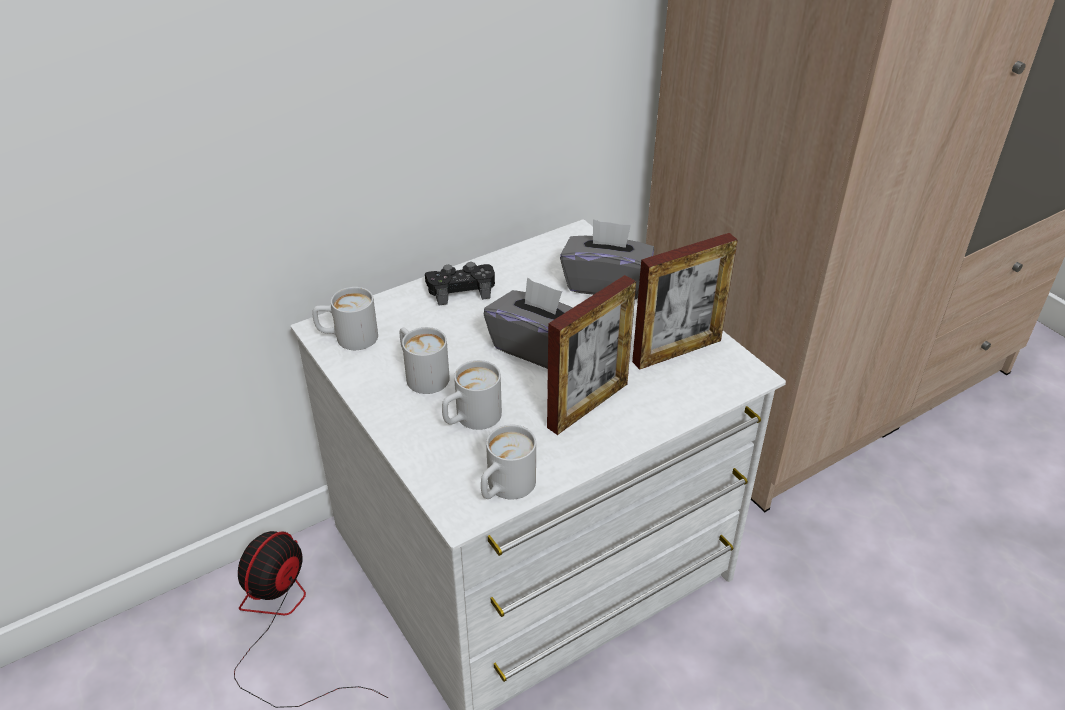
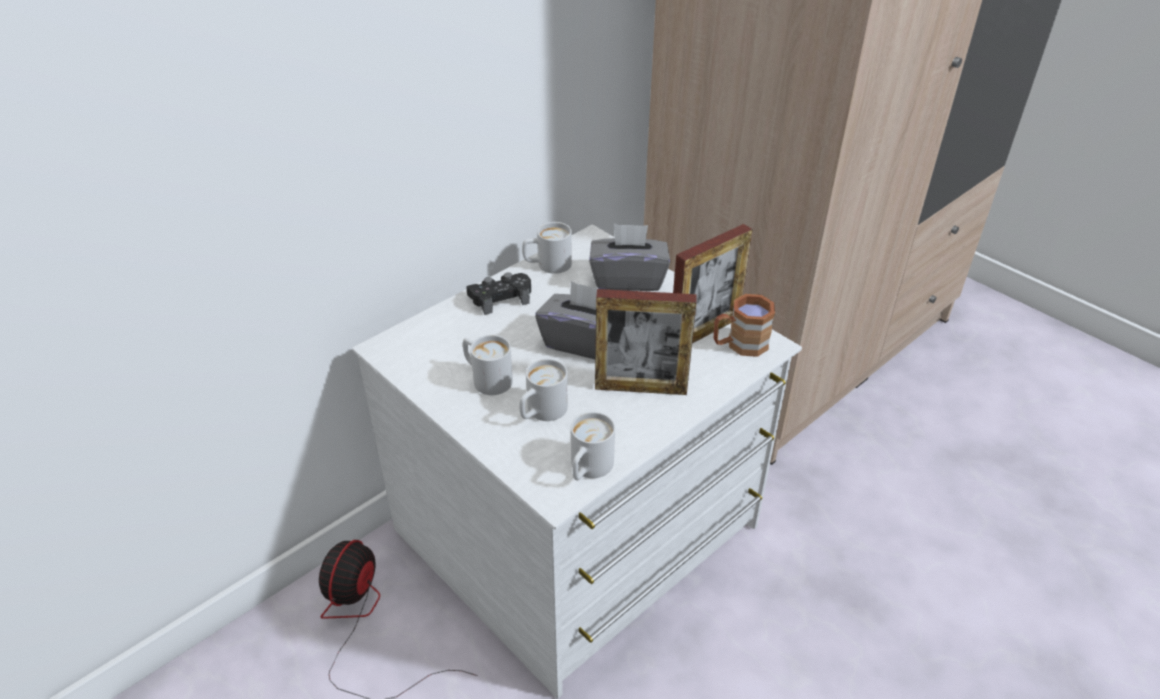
camera: 10 degrees left, 0 degrees up
white mug [313,287,378,350] -> white mug moved to [522,222,572,274]
picture frame [547,275,636,435] -> picture frame turned 60 degrees clockwise [595,289,697,395]
none -> brown mug [714,294,775,357]

